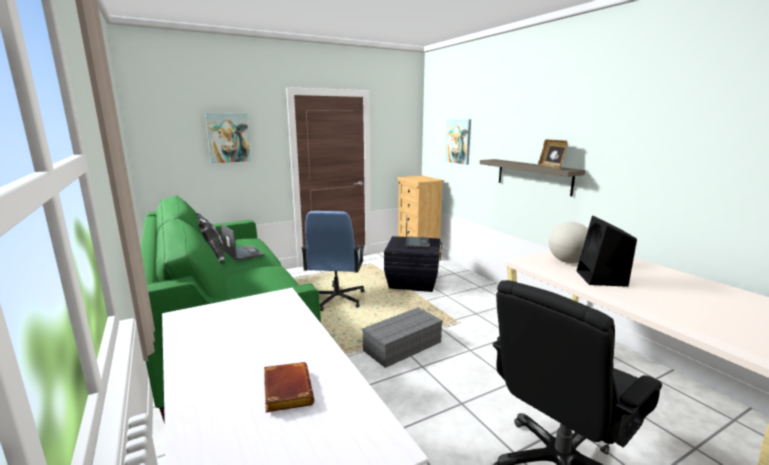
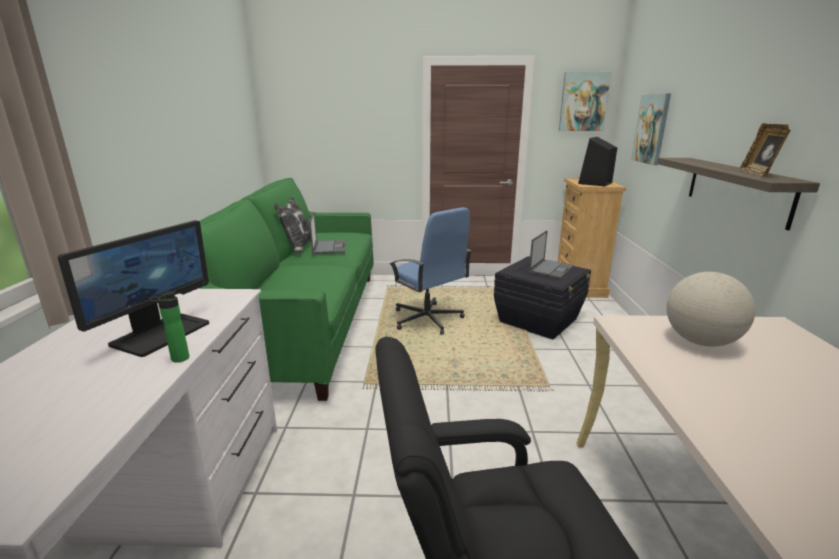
camera: 30 degrees right, 5 degrees up
picture [205,113,251,163] -> picture moved to [559,72,611,131]
brown book [264,362,314,412] -> none
blue office chair [301,211,364,311] -> blue office chair turned 75 degrees counterclockwise [390,207,472,335]
grey storage box [362,308,443,368] -> none
black speaker [577,215,637,287] -> black speaker moved to [578,137,617,186]
none -> monitor [58,220,209,357]
none -> bottle [149,291,189,363]

